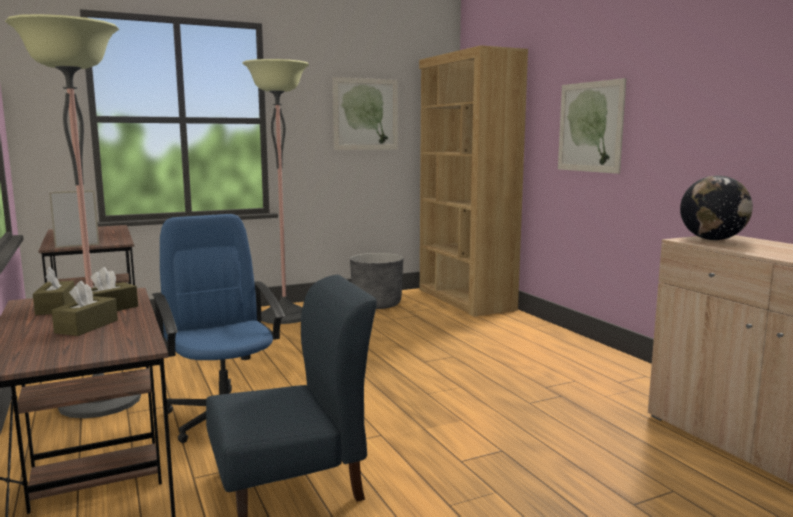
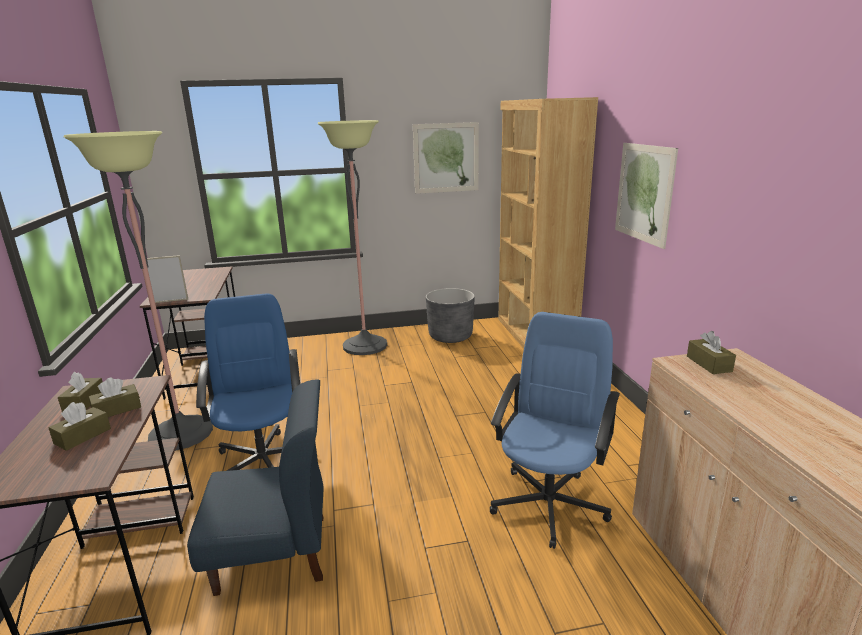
camera: 15 degrees right, 10 degrees up
globe [680,175,753,240] -> brown tissue box [687,331,736,374]
none -> blue office chair [490,312,620,549]

